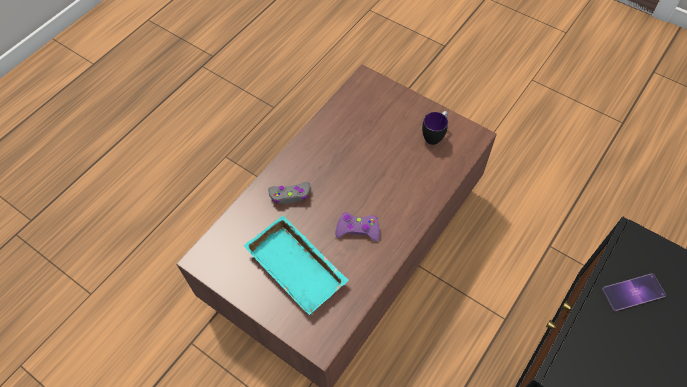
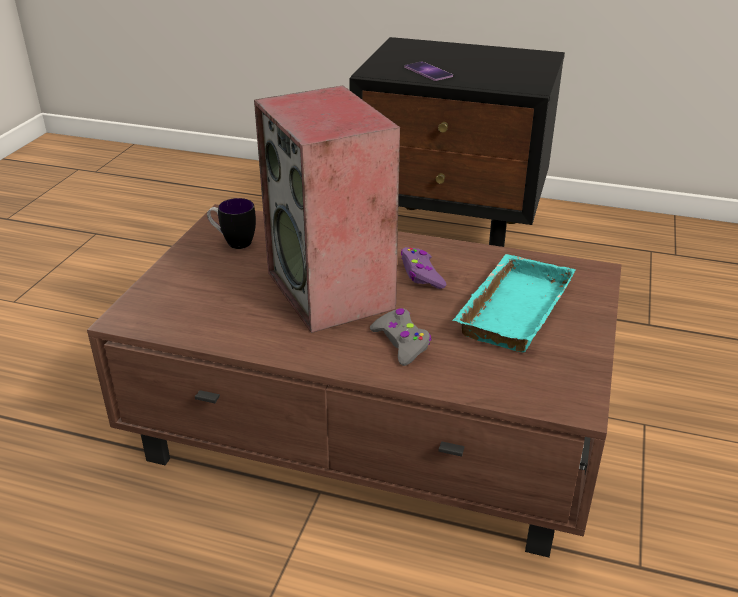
camera: 110 degrees left, 25 degrees down
none -> speaker [254,85,400,333]

